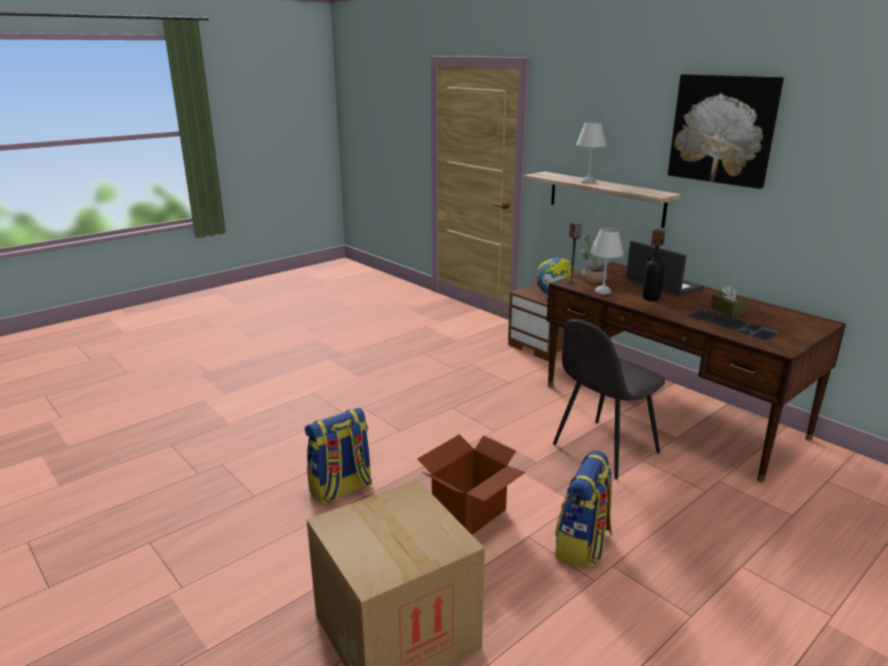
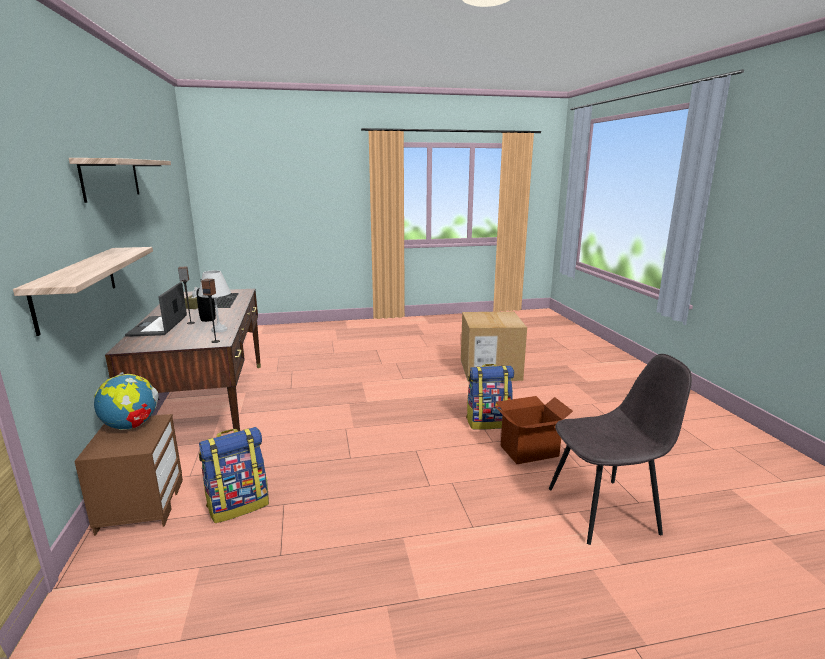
camera: 150 degrees left, 5 degrees down
cardboard box [417,434,526,535] -> cardboard box moved to [494,396,573,464]
grey chair [553,319,665,479] -> grey chair moved to [549,354,692,545]
backpack [555,450,612,569] -> backpack moved to [199,427,269,523]
white table lamp [576,122,607,184] -> none
potted plant [576,234,607,283] -> none
picture [668,74,784,189] -> shelf [69,158,171,203]

